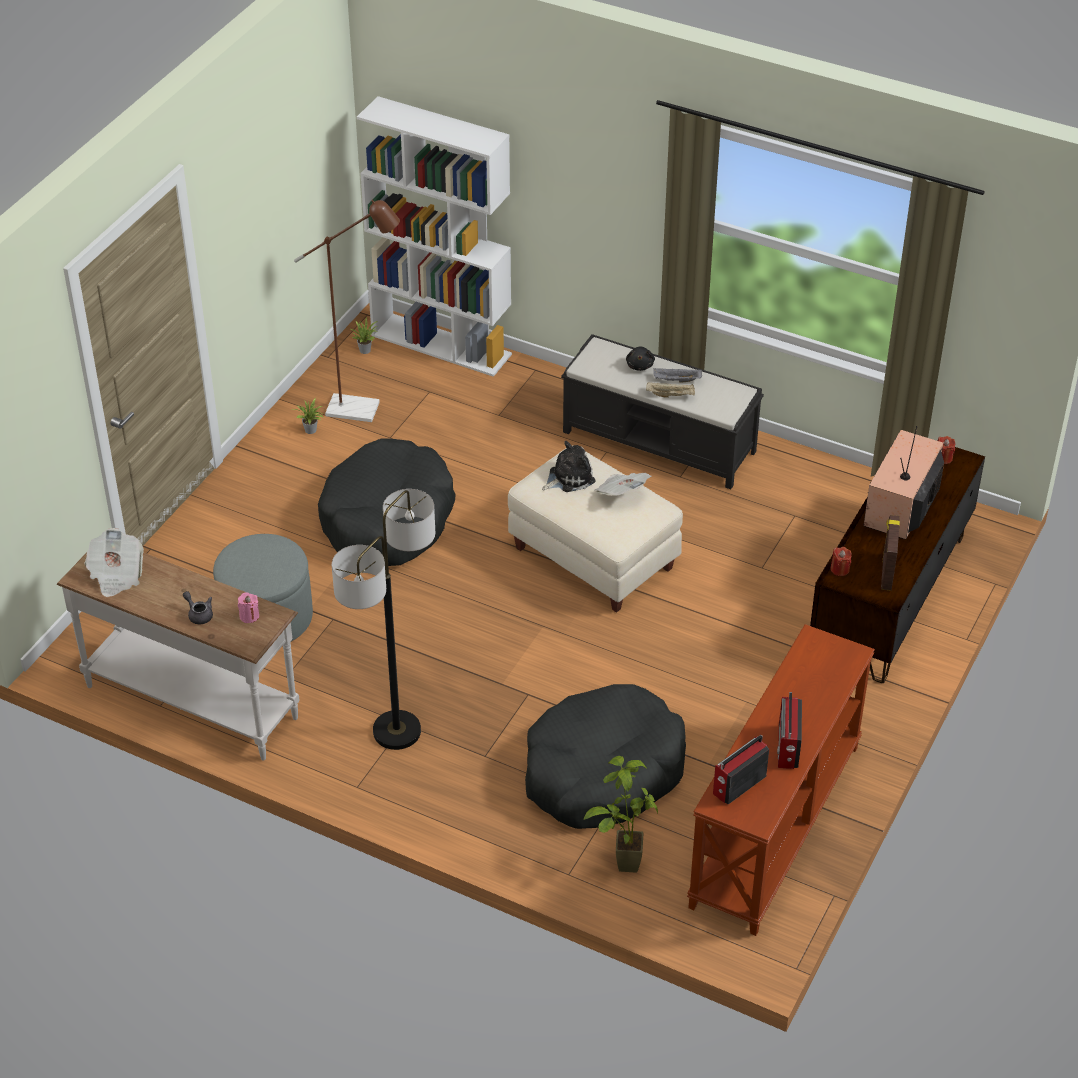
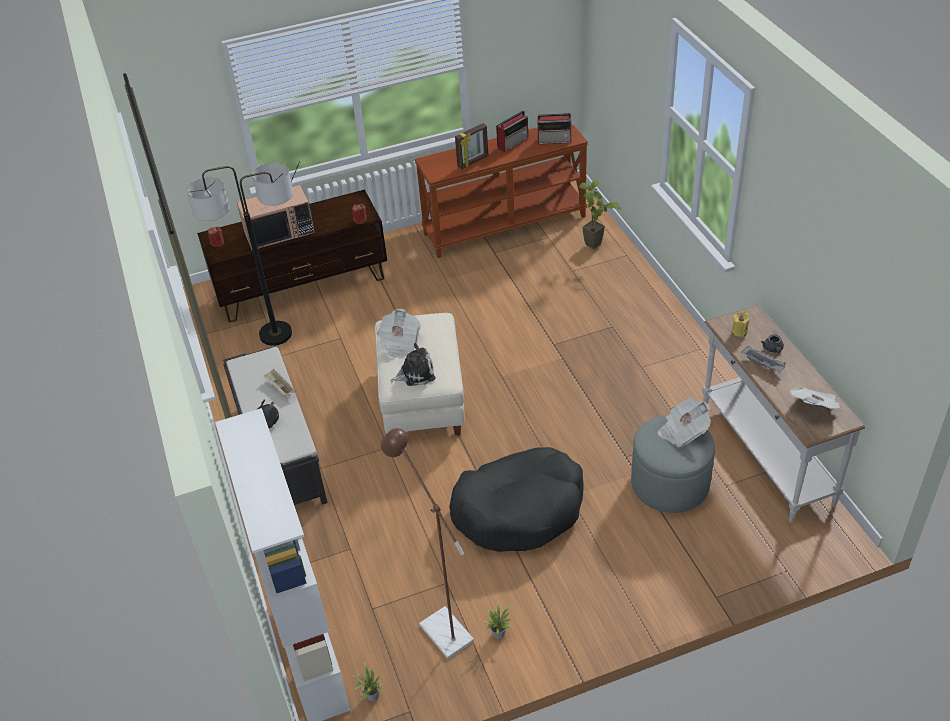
camera: 135 degrees left, 0 degrees up
pink candle [238,592,259,623] -> yellow candle [732,312,750,337]
floor lamp [332,489,435,750] -> floor lamp moved to [187,163,293,346]
black dog bed [525,684,686,829] -> none
plush toy [542,441,596,492] -> plush toy turned 150 degrees clockwise [390,343,436,386]
grey tray [653,368,702,383] -> grey tray moved to [741,346,786,373]
picture frame [881,515,900,591] -> picture frame moved to [455,123,488,169]
none -> newspaper [658,398,711,447]

